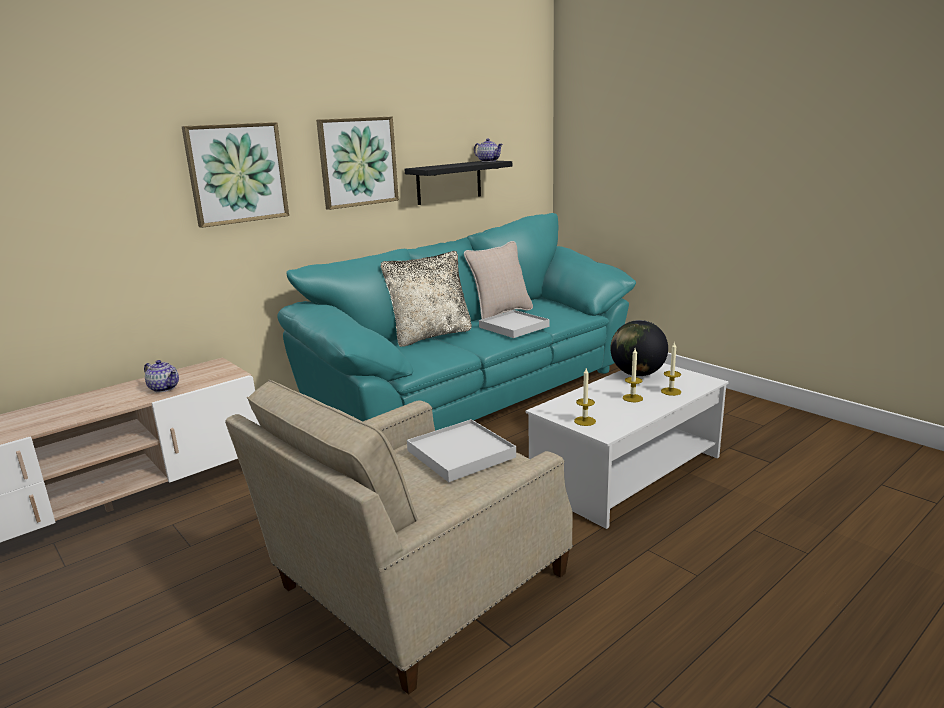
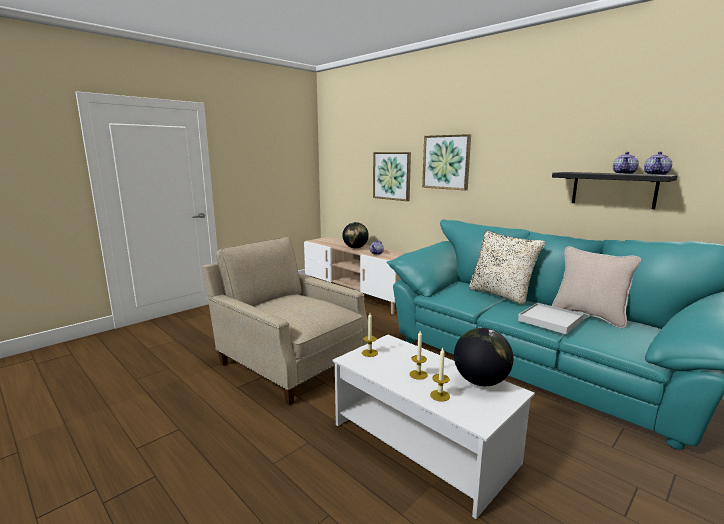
camera: 85 degrees right, 5 degrees down
picture [316,117,399,210] -> picture moved to [373,152,411,201]
white tray [407,419,516,482] -> none
none -> globe [342,222,369,248]
none -> teapot [613,152,639,174]

